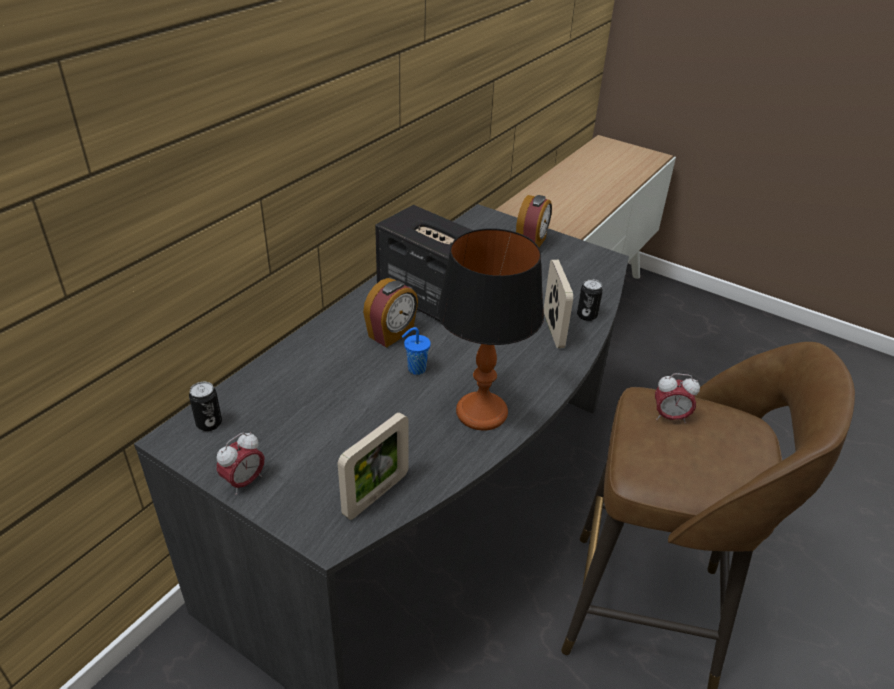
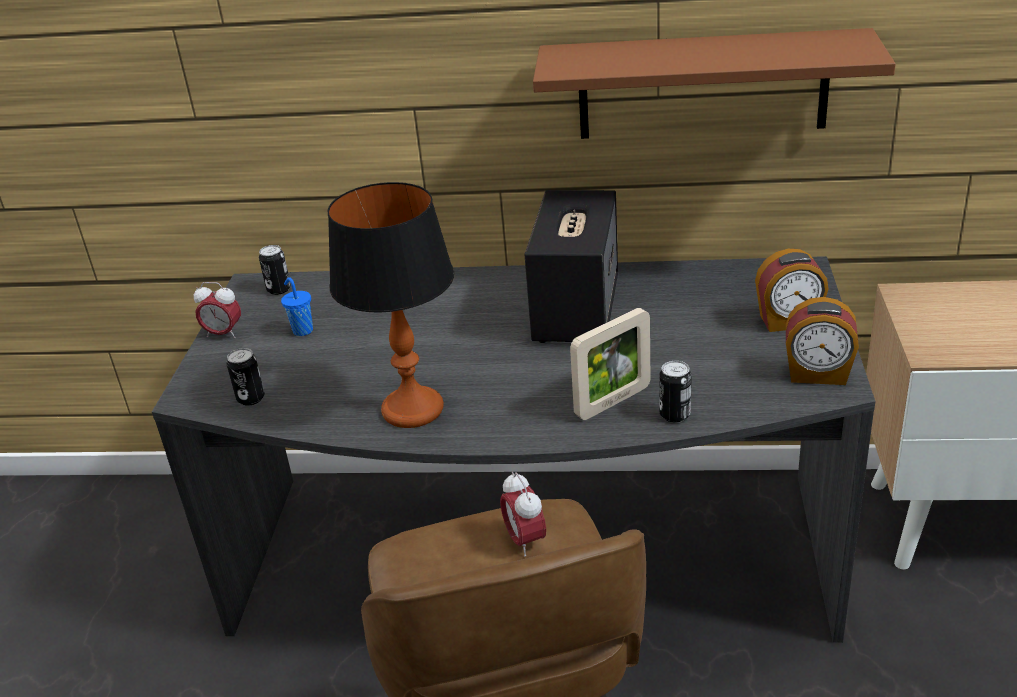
camera: 65 degrees right, 5 degrees down
picture frame [338,412,408,520] -> can [226,348,265,406]
alarm clock [363,278,418,348] -> alarm clock moved to [786,297,859,385]
blue cup [401,327,431,375] -> blue cup moved to [281,277,313,336]
none -> brown shelf [533,28,896,139]

